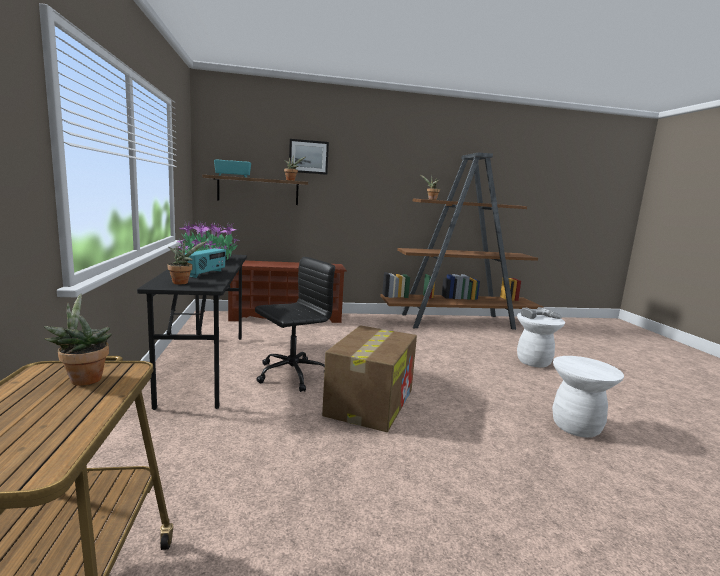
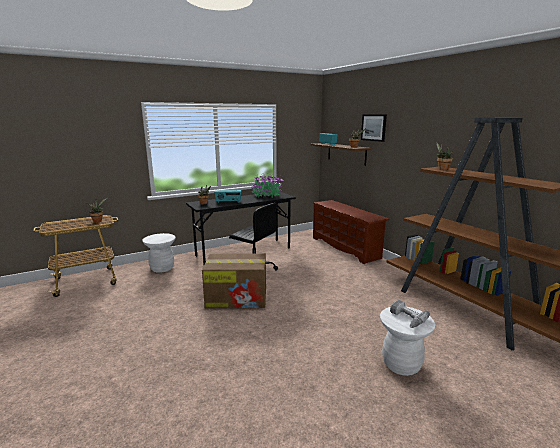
camera: 70 degrees right, 5 degrees up
white stool [552,356,624,438] -> white stool moved to [142,233,176,273]

